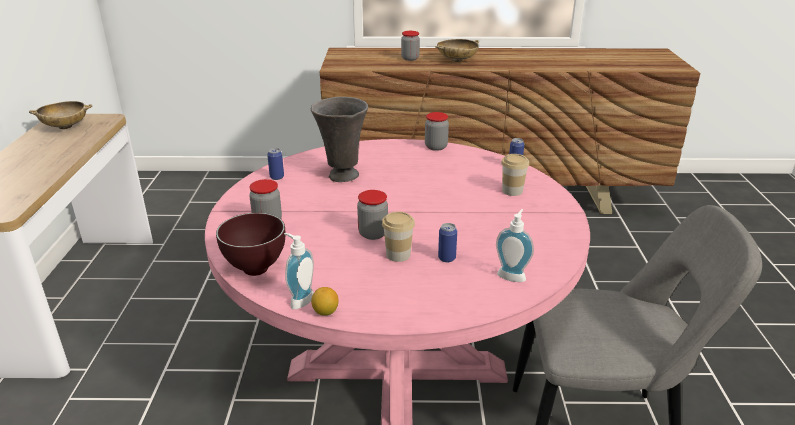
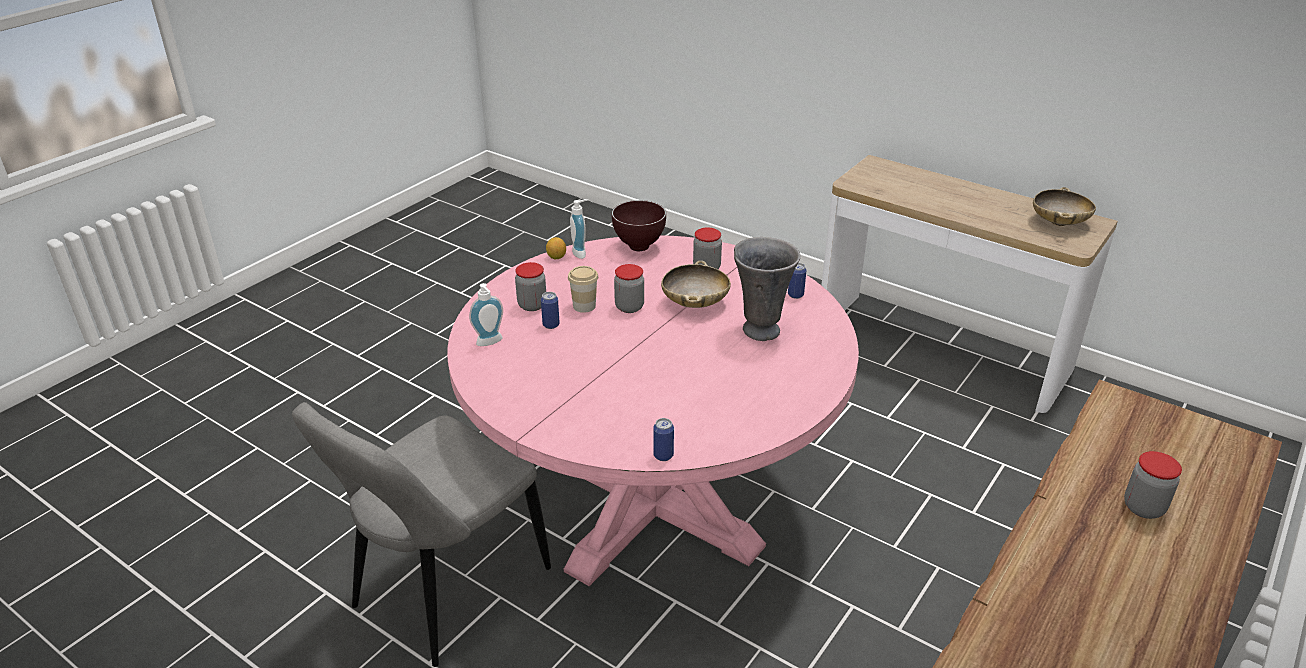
camera: 125 degrees right, 5 degrees up
jar [425,112,449,151] -> jar moved to [515,262,546,311]
beige bowl [435,39,479,62] -> beige bowl moved to [661,260,731,308]
cup [501,154,529,196] -> none

